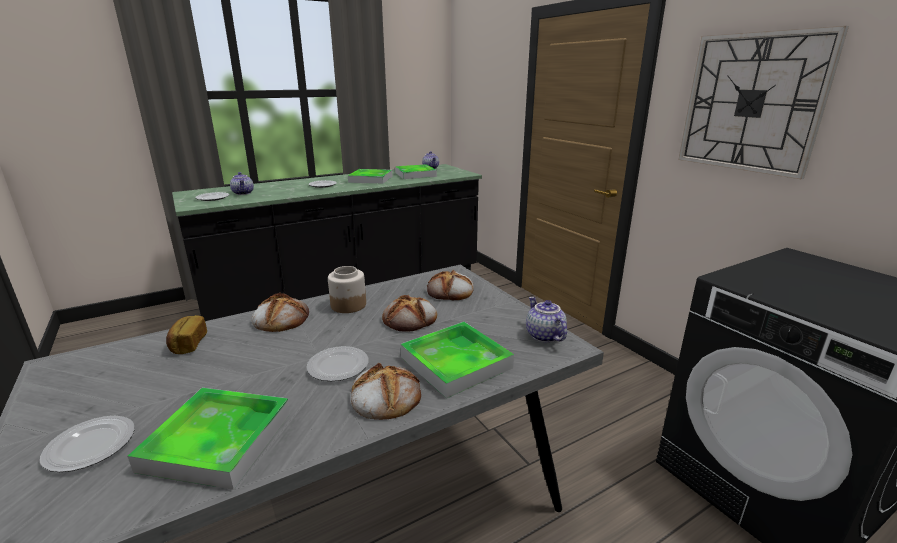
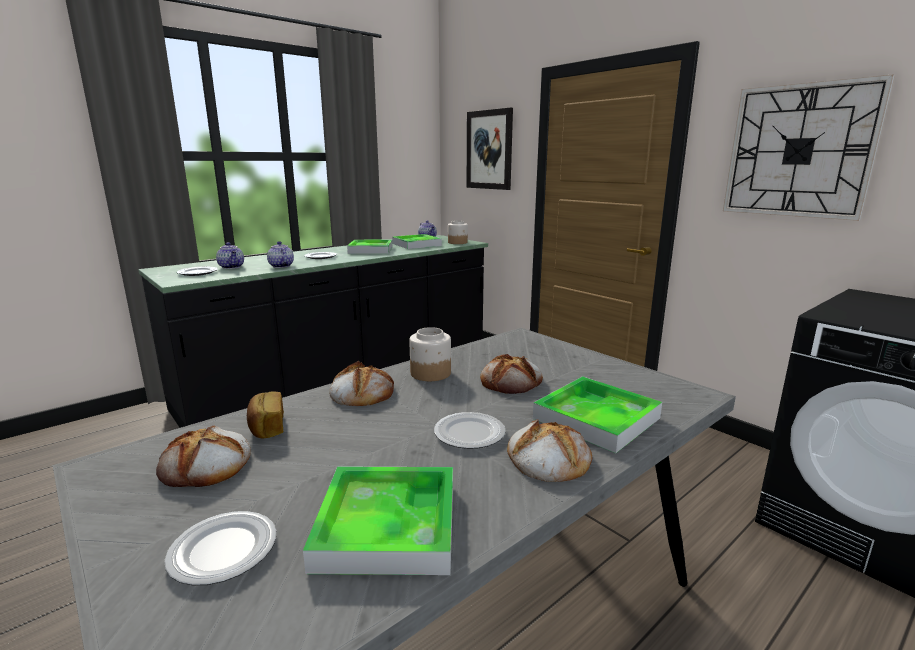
camera: 10 degrees left, 5 degrees down
bread [427,270,474,300] -> bread moved to [156,426,251,487]
teapot [526,297,567,342] -> teapot moved to [267,241,294,268]
none -> jar [448,220,468,244]
none -> picture [467,107,513,190]

